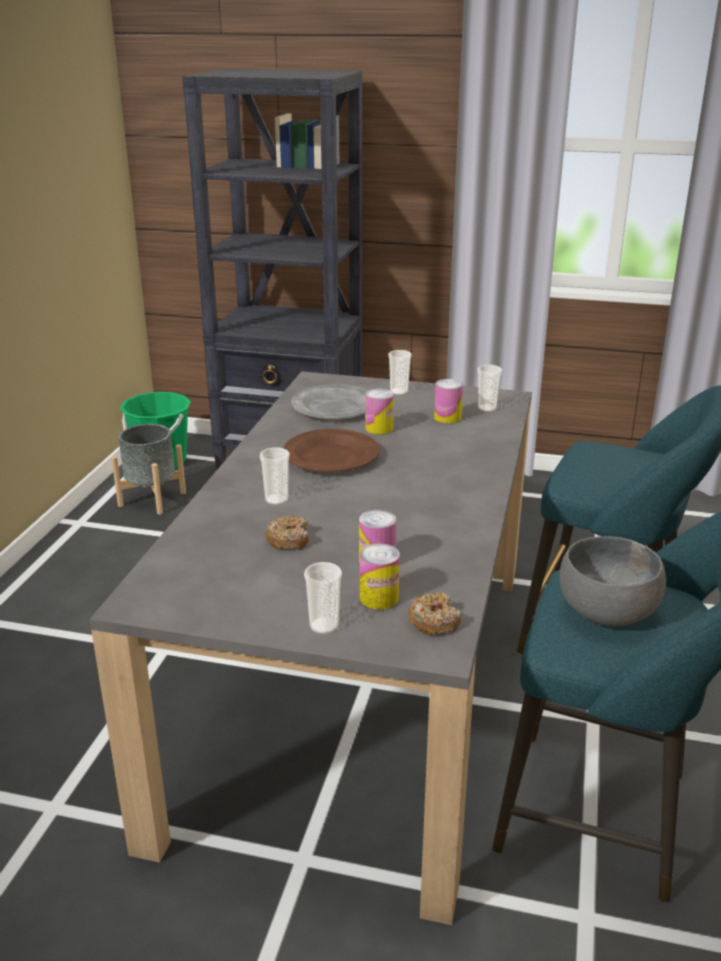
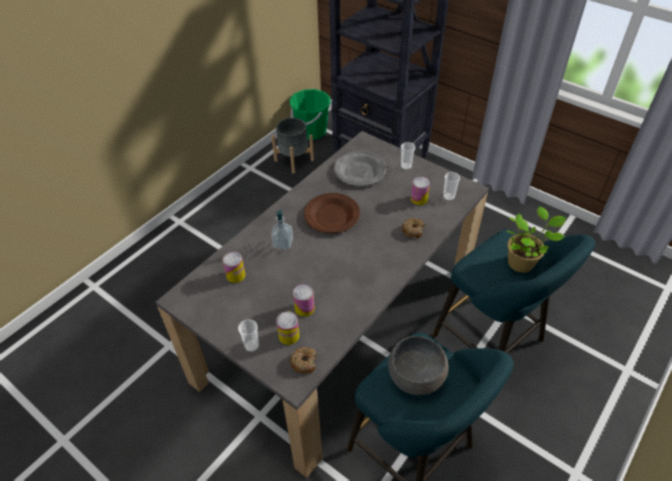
camera: 25 degrees right, 20 degrees up
cup [260,447,290,505] -> soap dispenser [271,209,293,250]
donut [265,516,309,550] -> donut moved to [402,218,425,238]
can [365,389,394,435] -> can moved to [223,252,246,283]
none -> potted plant [507,206,566,273]

